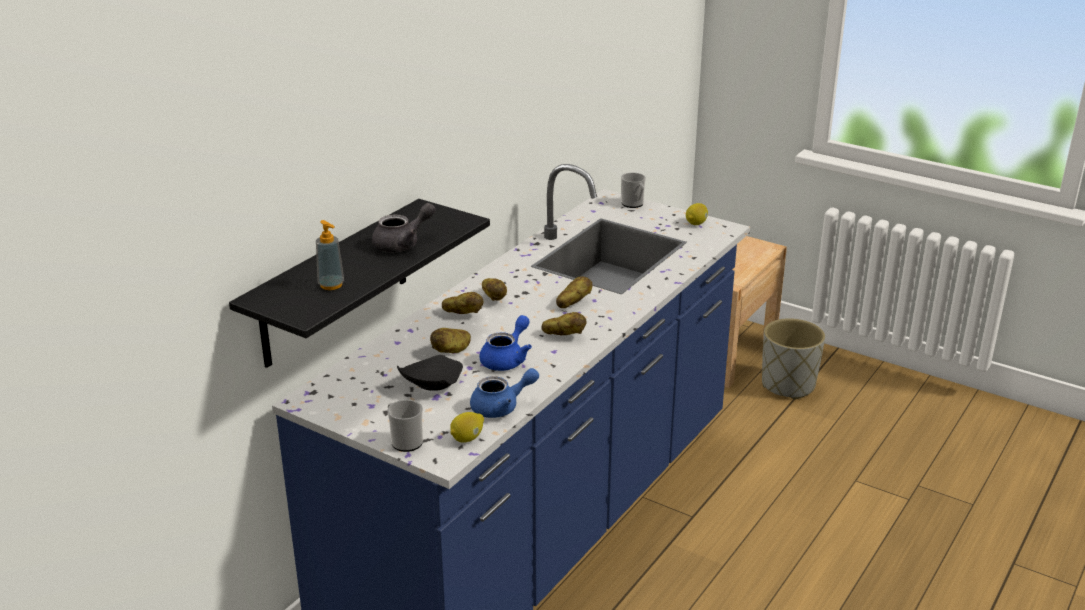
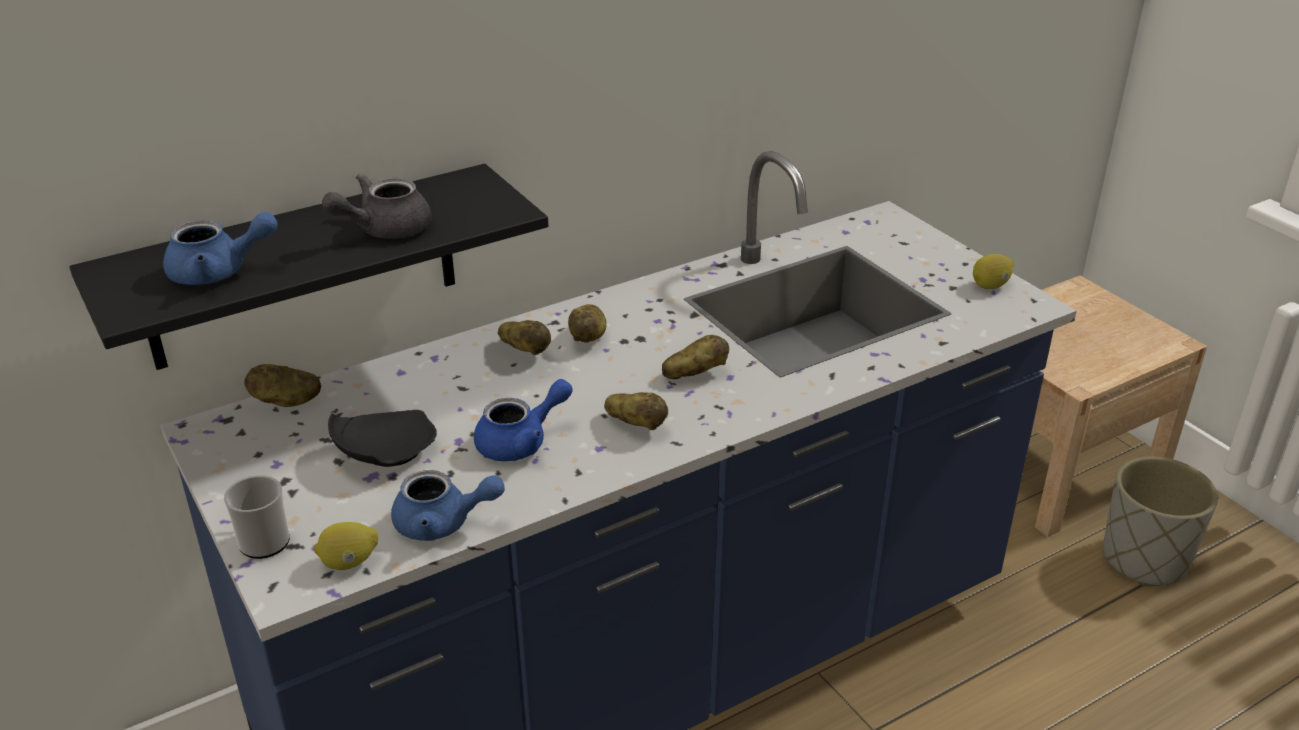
camera: 25 degrees right, 5 degrees up
soap dispenser [316,220,344,290] -> blue teapot [163,212,278,285]
grey teapot [372,203,436,252] -> grey teapot turned 150 degrees clockwise [322,173,432,239]
potato [430,328,471,353] -> potato moved to [244,364,321,407]
mug [621,173,646,208] -> none

